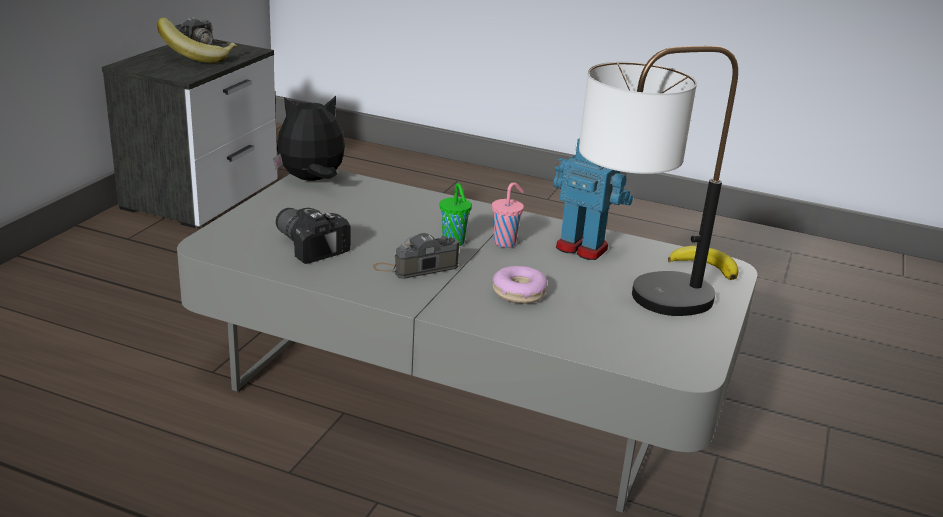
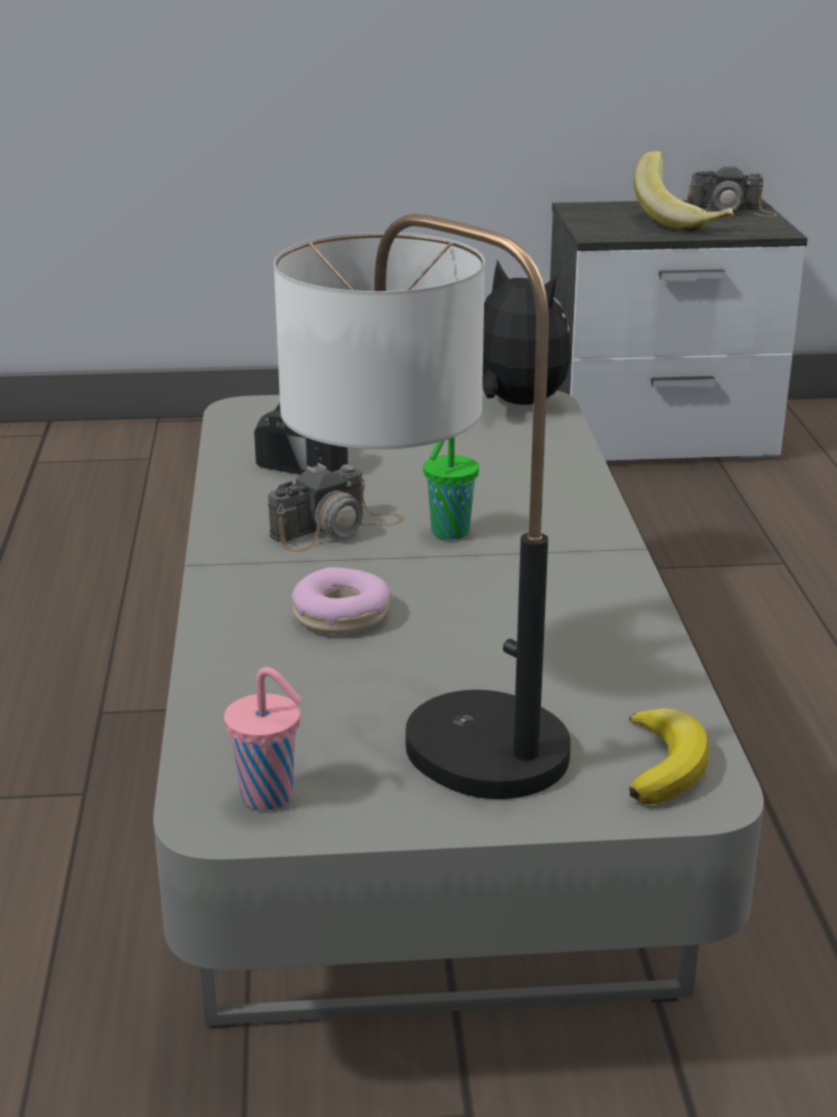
camera: 65 degrees right, 0 degrees up
camera [373,233,459,279] -> camera turned 105 degrees clockwise [268,463,404,552]
pink cup [492,182,524,248] -> pink cup moved to [224,667,303,810]
toy robot [553,138,633,260] -> none

